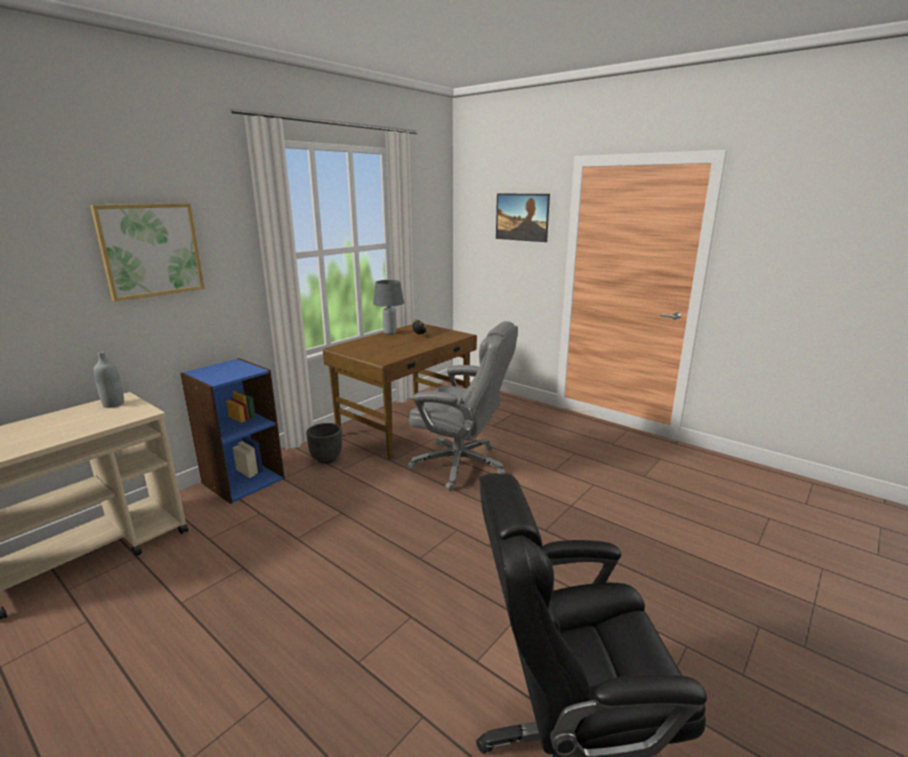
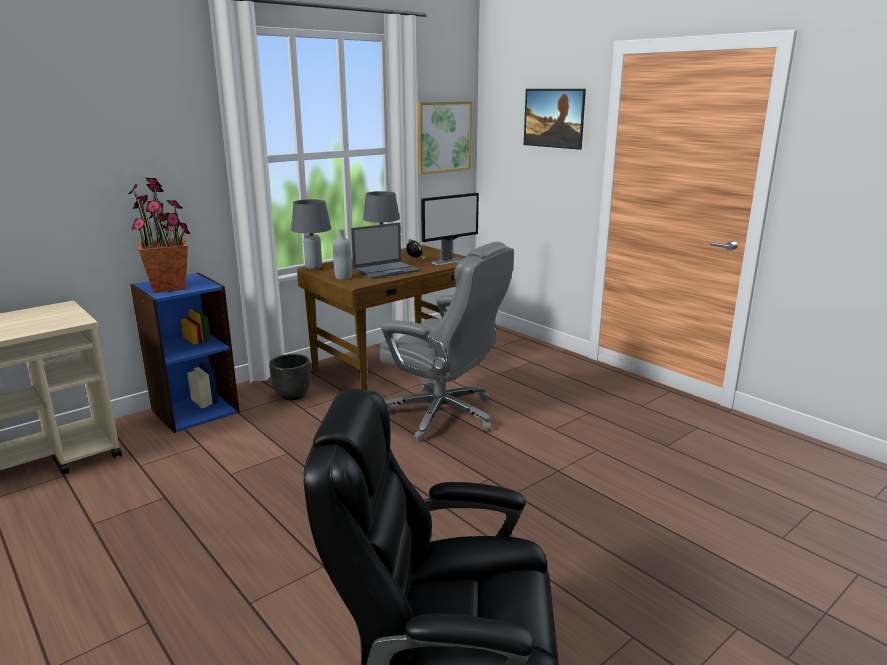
camera: 10 degrees right, 0 degrees up
picture [90,203,205,302] -> picture moved to [417,101,472,175]
grey bottle [94,352,124,408] -> grey bottle moved to [333,229,352,280]
none -> potted plant [128,178,190,293]
none -> grey table lamp [291,199,331,270]
none -> laptop [351,223,420,279]
none -> monitor [421,193,479,265]

